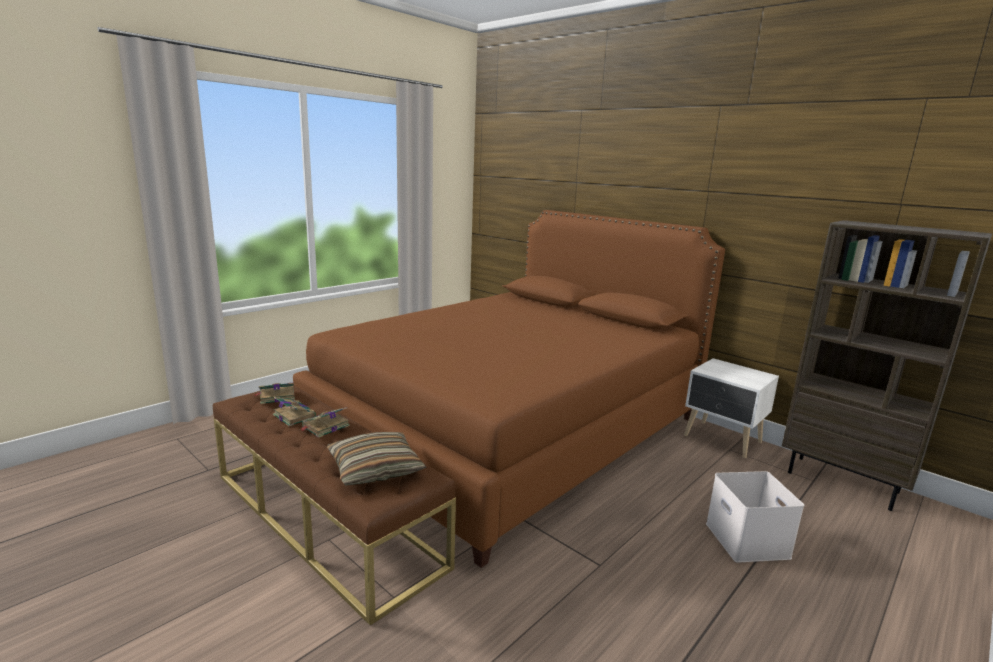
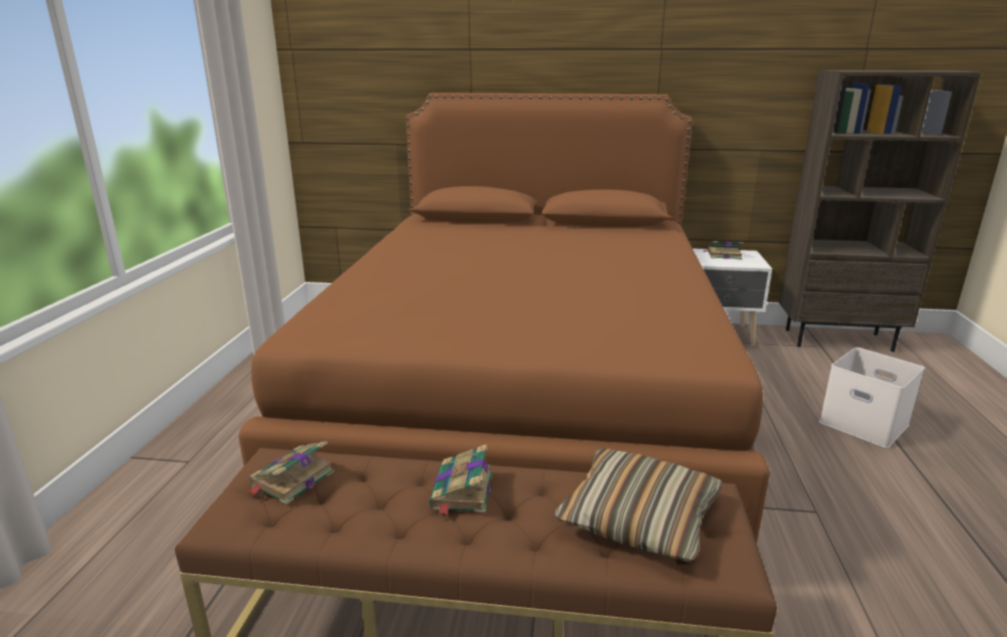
camera: 35 degrees left, 5 degrees up
book [273,397,316,426] -> book moved to [702,241,744,259]

